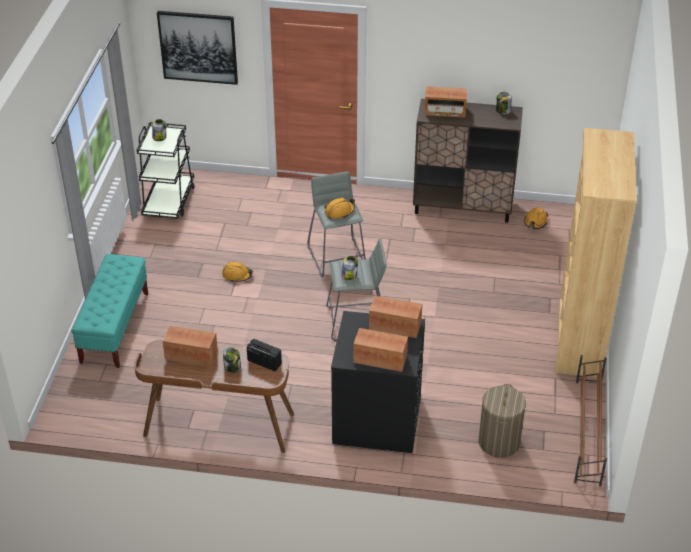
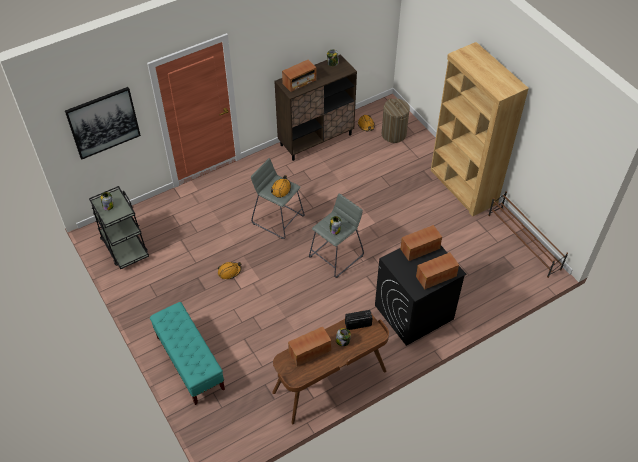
camera: 40 degrees left, 10 degrees up
laundry basket [479,384,526,458] -> laundry basket moved to [382,98,410,143]

